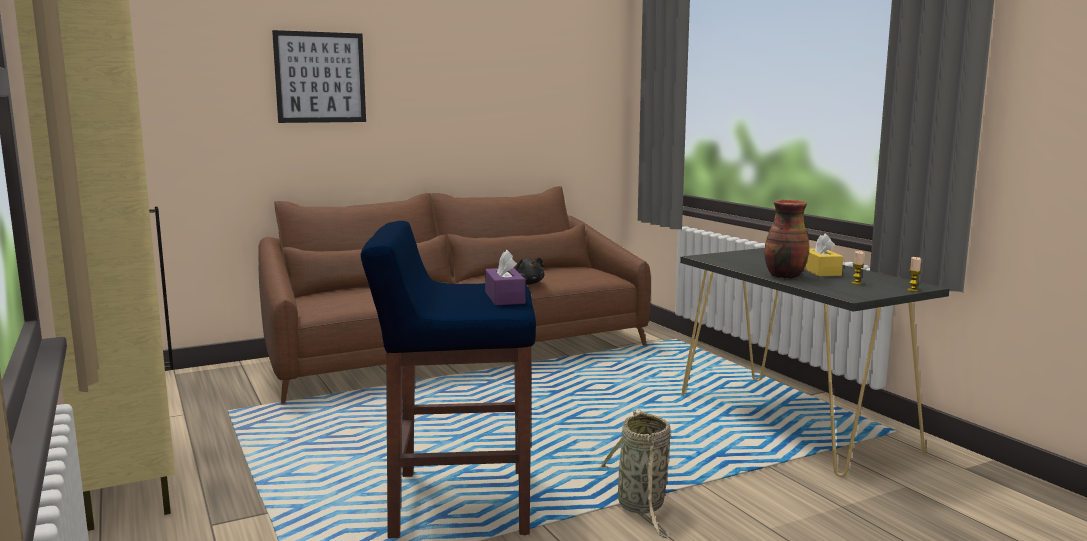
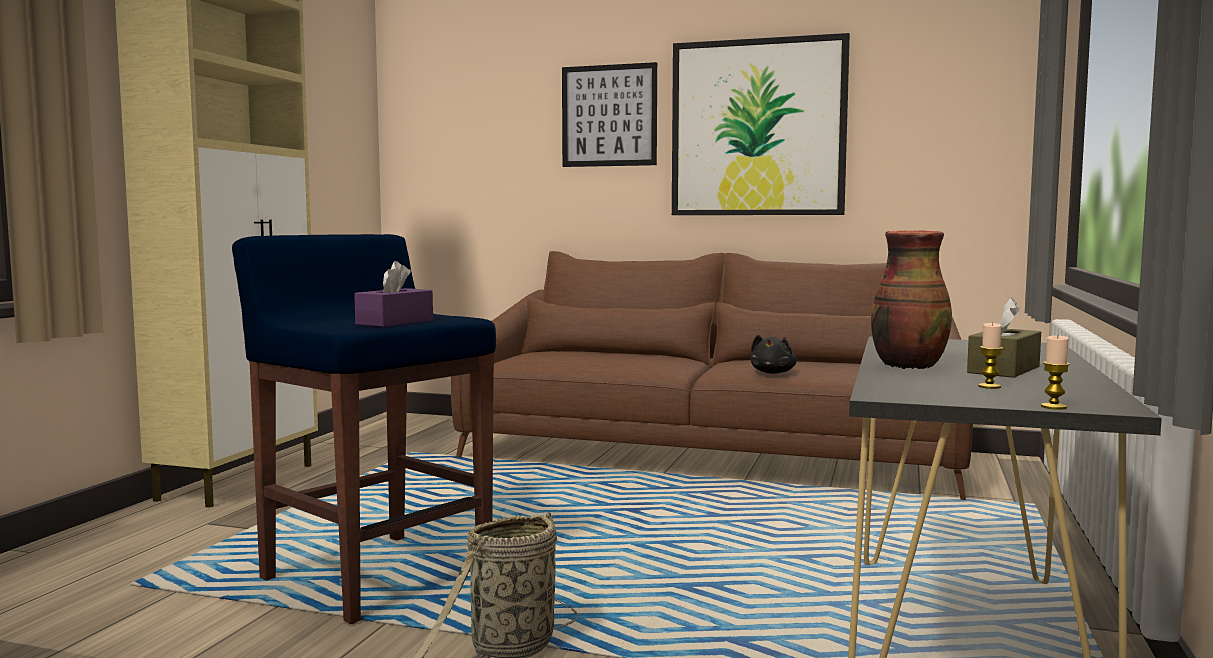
camera: 45 degrees right, 5 degrees down
yellow tissue box [804,234,843,276] -> brown tissue box [967,298,1041,378]
none -> picture [672,33,850,215]

